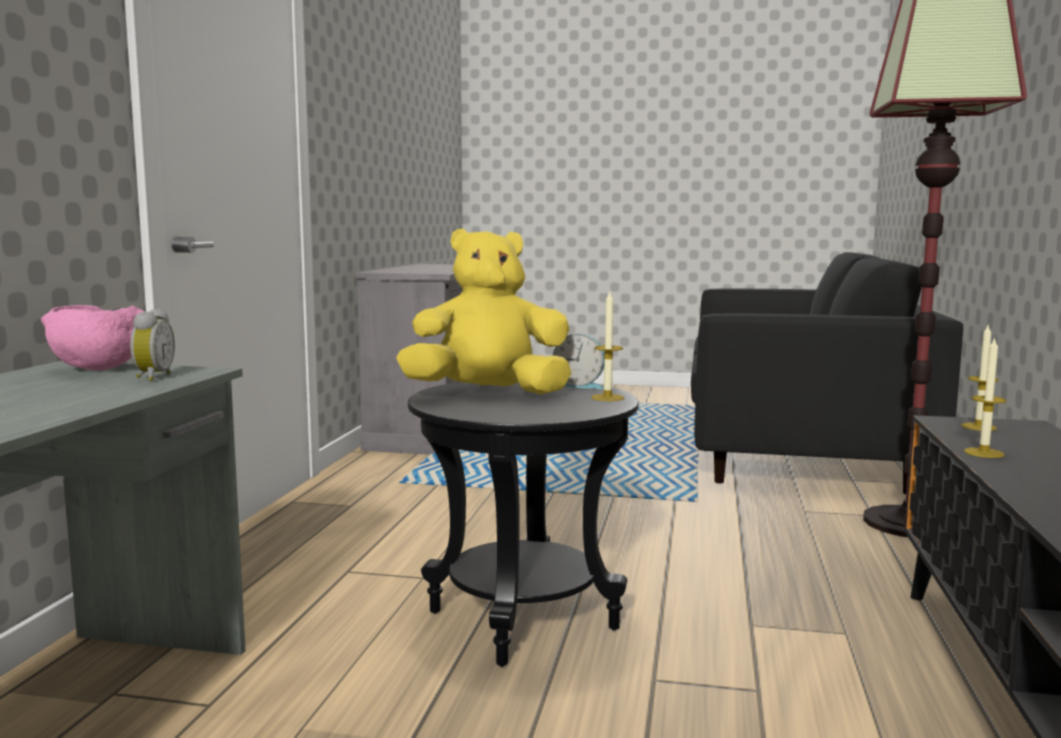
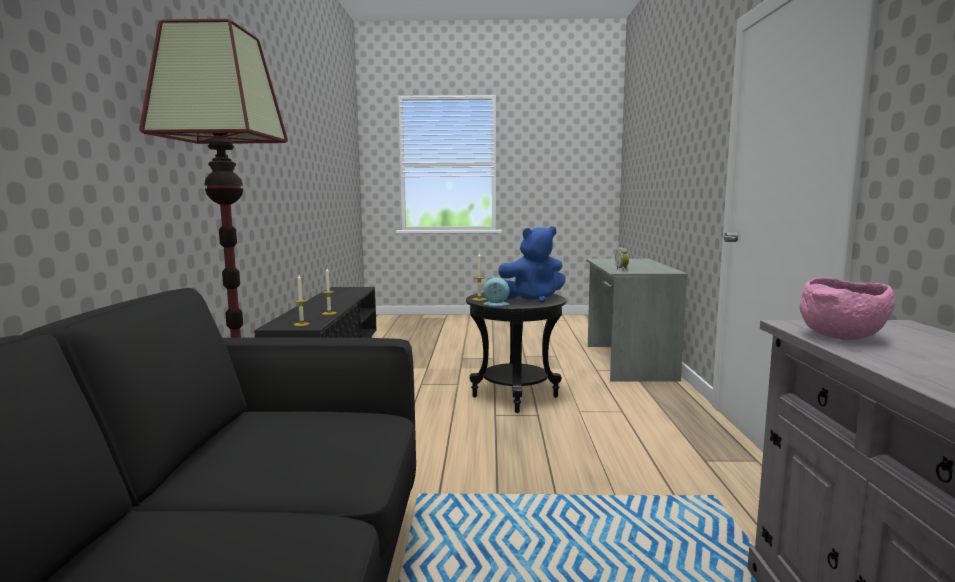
camera: 170 degrees right, 0 degrees up
pink bowl [41,305,145,370] -> pink bowl moved to [799,277,895,340]
yellow plush toy [396,228,572,395] -> blue plush toy [498,226,566,303]

